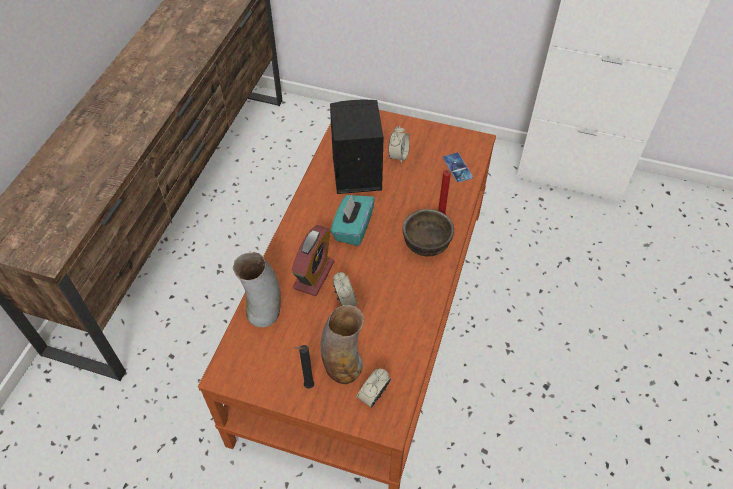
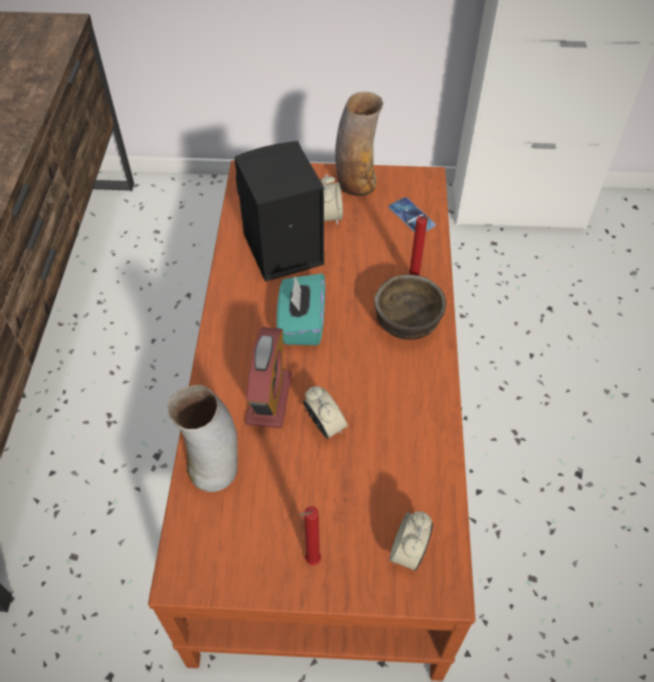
camera: 15 degrees left, 0 degrees up
black candle [294,345,314,389] -> red candle [299,506,321,565]
vase [321,305,364,384] -> vase moved to [335,92,383,196]

